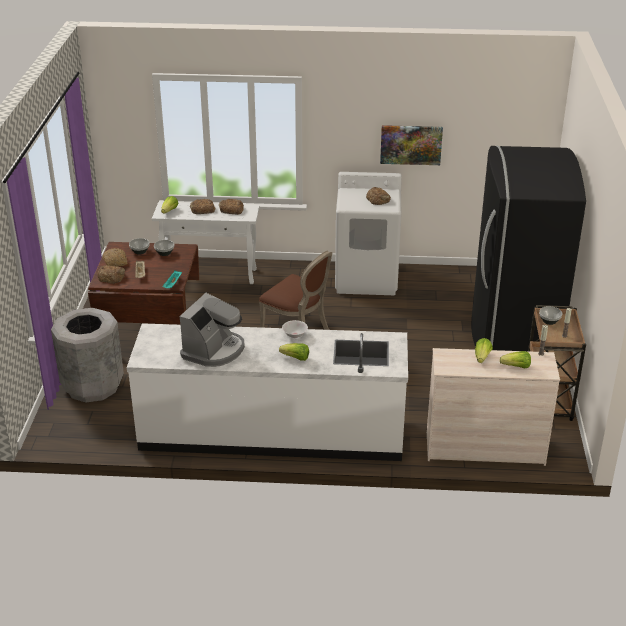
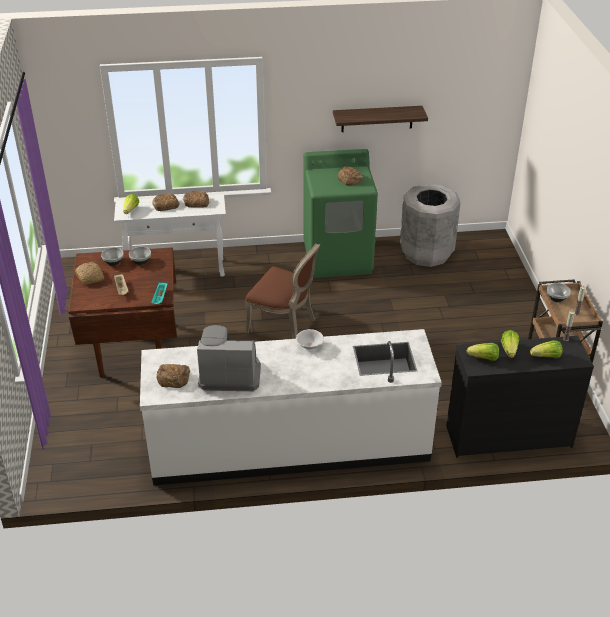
camera: 10 degrees left, 5 degrees up
grey trash can [51,308,124,402] -> grey trash can moved to [400,184,461,267]
bread [97,265,125,284] -> bread moved to [156,364,190,388]
coffee machine [180,293,245,367] -> coffee machine turned 105 degrees counterclockwise [197,325,261,391]
lettuce [279,343,309,361] -> lettuce moved to [467,343,499,361]
white washing machine [335,172,402,295] -> green washing machine [303,149,378,278]
picture [380,125,443,165] -> shelf [333,106,428,132]
beige dresser [427,348,560,466] -> black dresser [446,336,594,458]
black fridge [471,146,586,351] -> none

